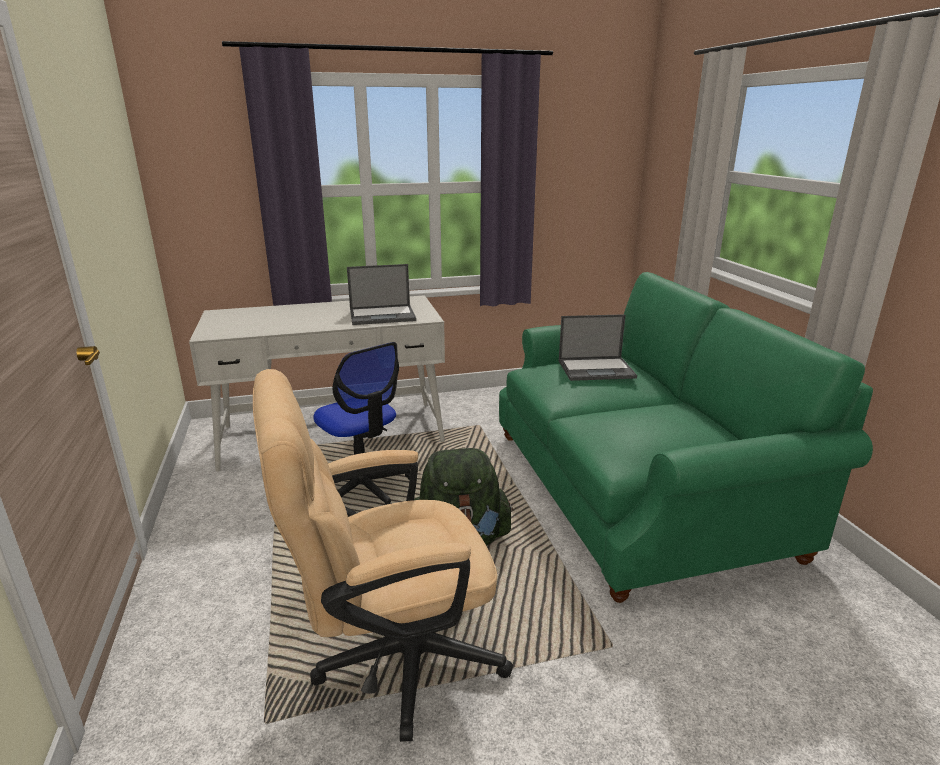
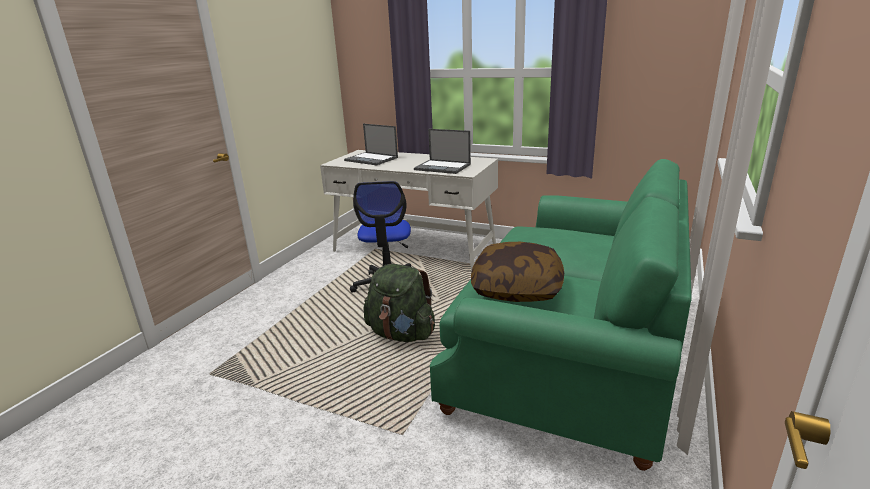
camera: 40 degrees right, 0 degrees up
beige office chair [253,369,513,742] -> none
laptop [559,314,637,381] -> laptop moved to [344,124,398,165]
none -> pillow [471,242,564,302]

